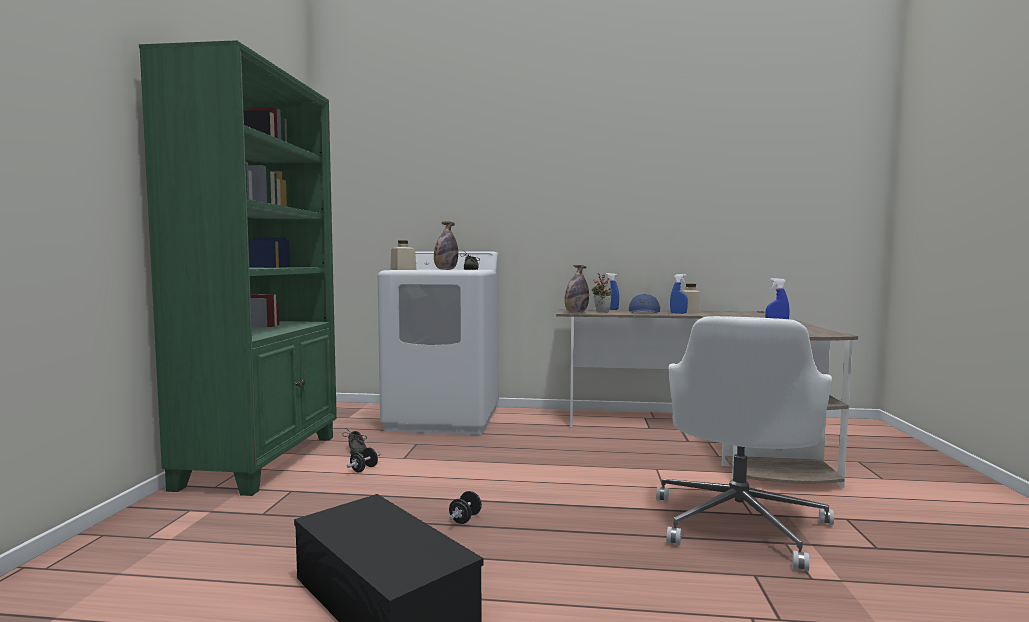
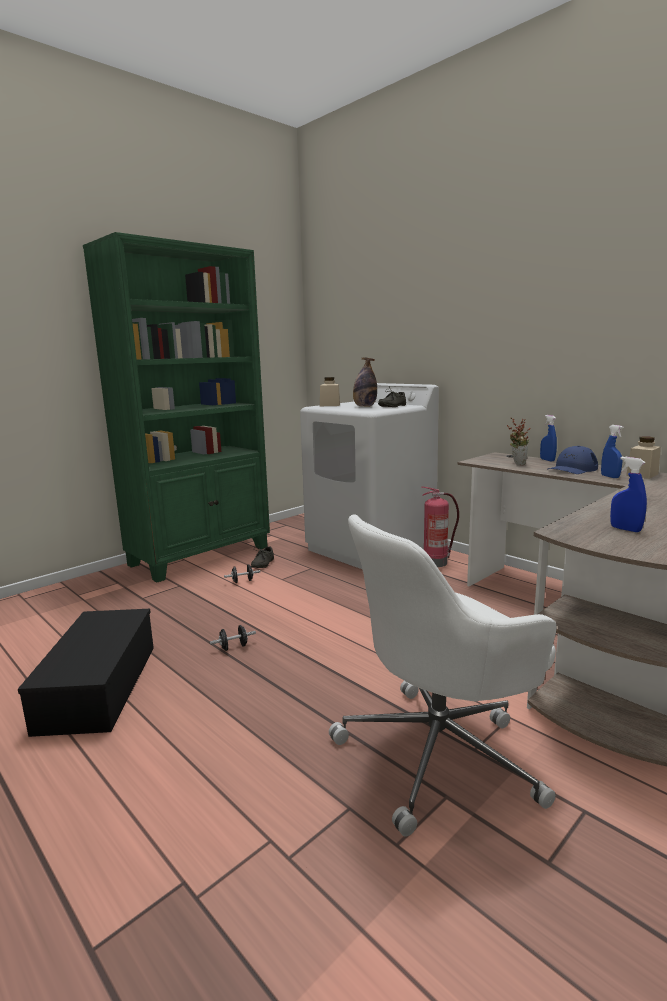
camera: 40 degrees right, 10 degrees up
bottle [565,265,589,313] -> none
none -> fire extinguisher [421,487,459,567]

